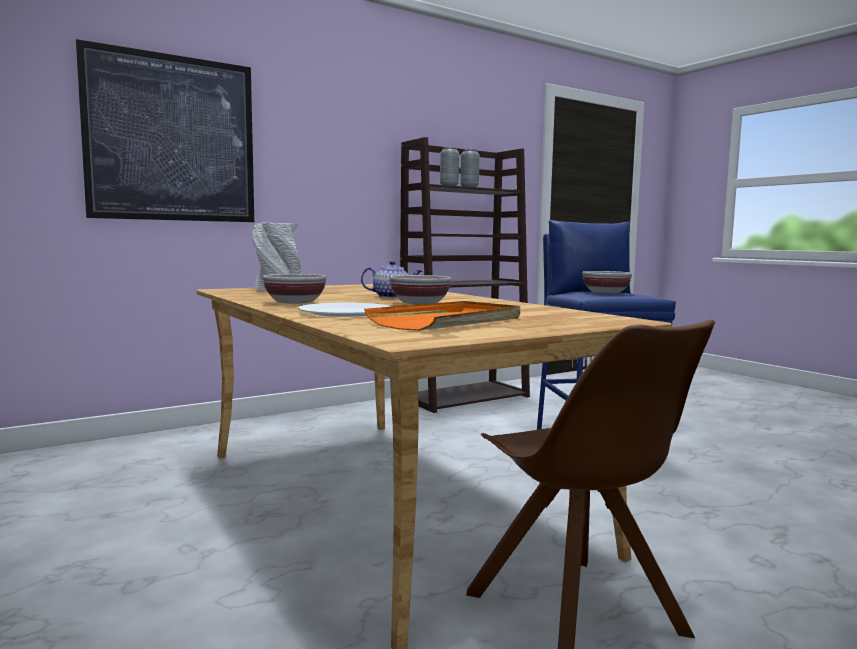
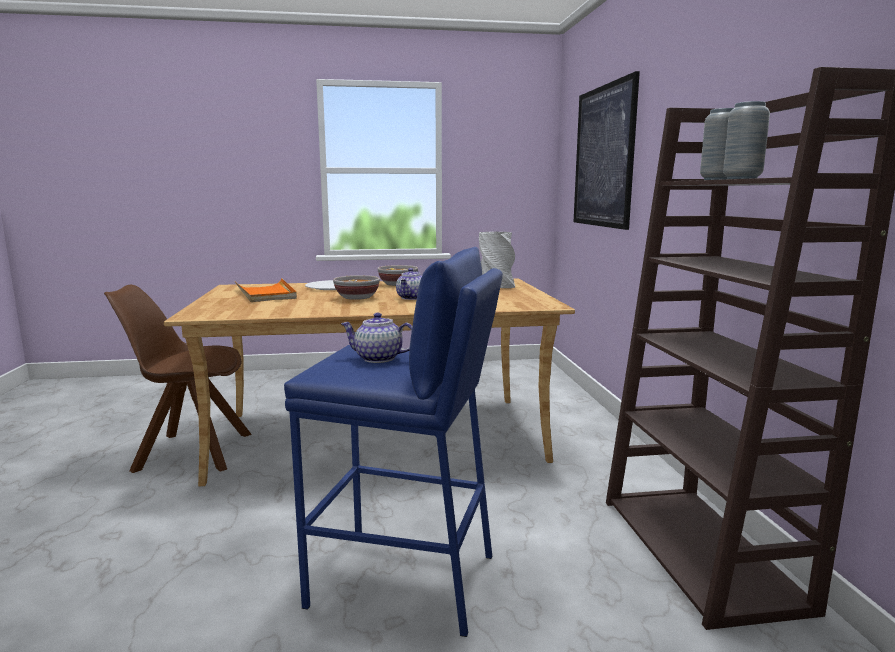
camera: 115 degrees right, 5 degrees up
bowl [582,271,632,294] -> teapot [341,313,412,363]

